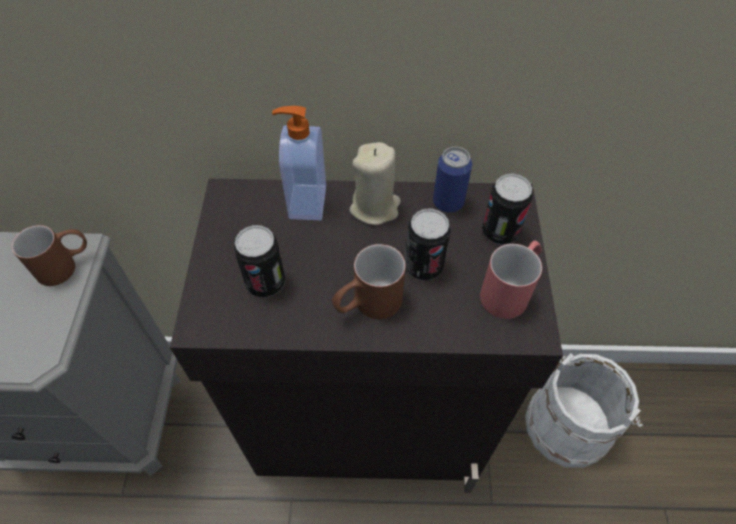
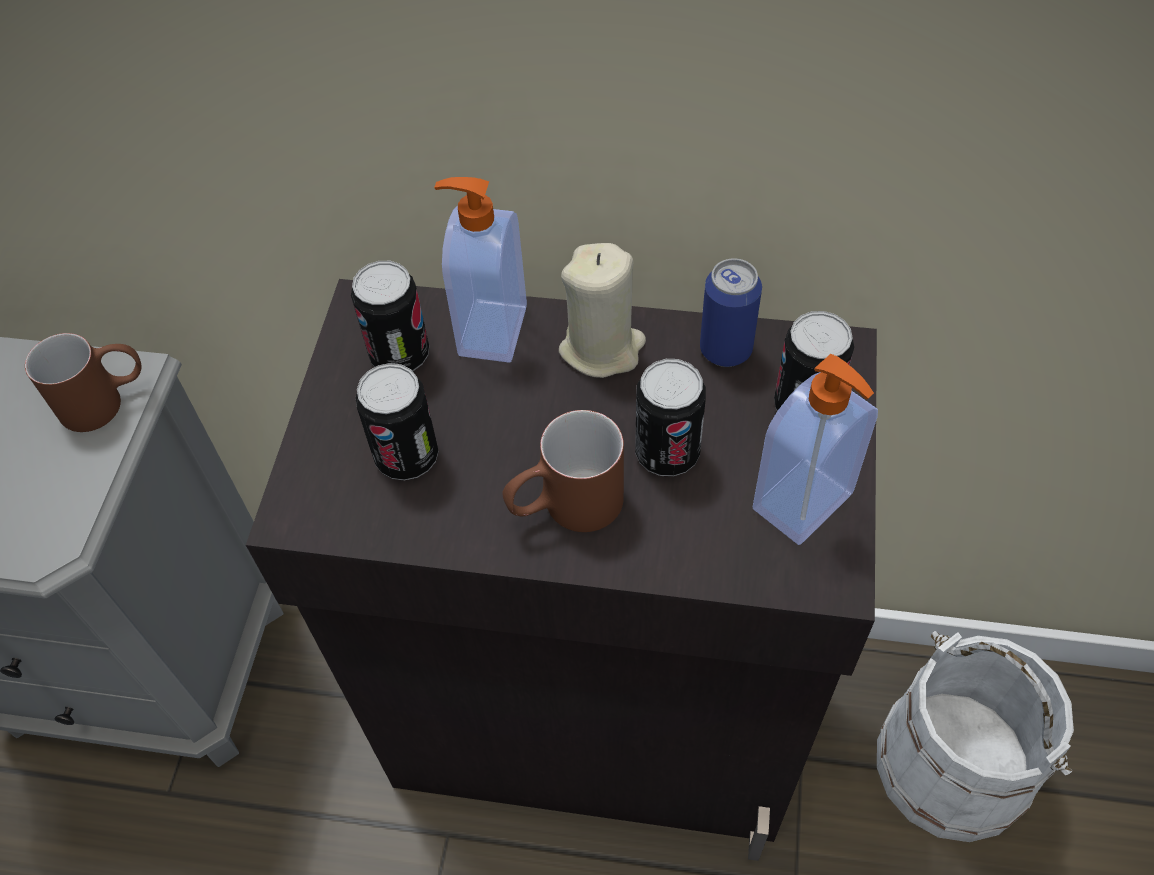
camera: 10 degrees right, 0 degrees up
red mug [480,240,542,319] -> soap dispenser [753,354,878,545]
none -> can [351,261,429,371]

